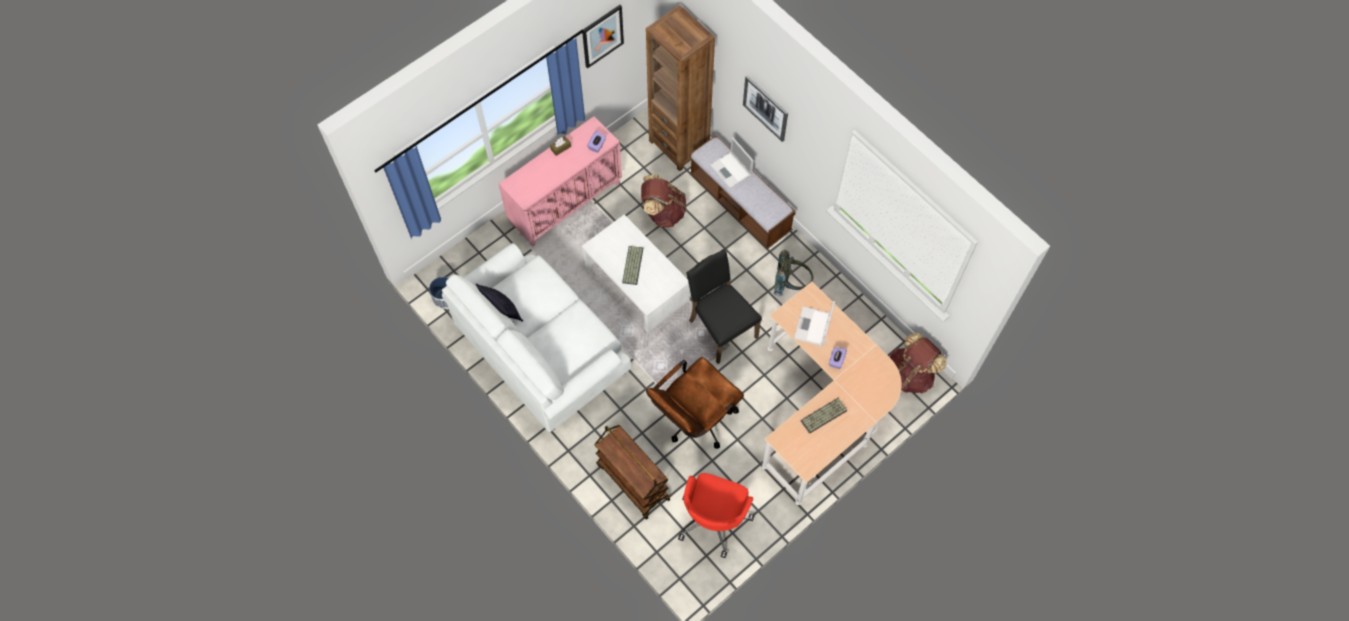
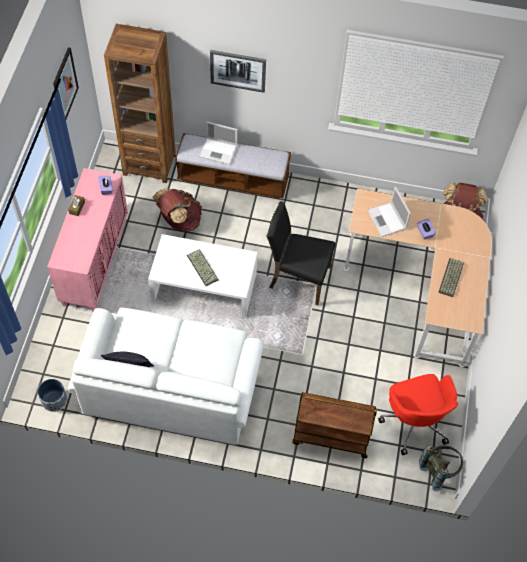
camera: 40 degrees left, 5 degrees down
brown office chair [646,357,744,449] -> none
grey backpack [774,250,813,296] -> grey backpack moved to [419,445,463,491]

